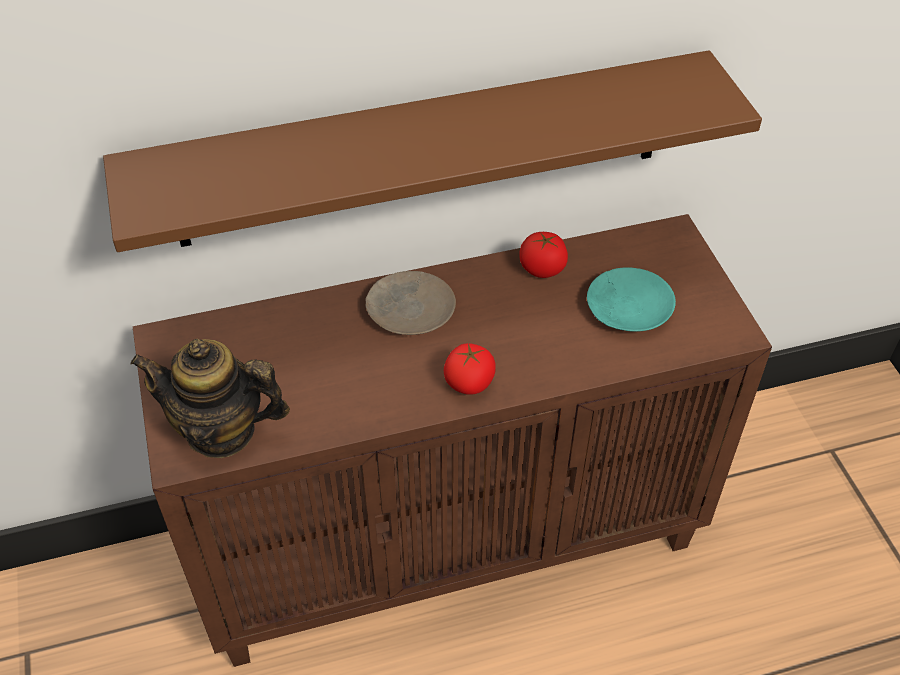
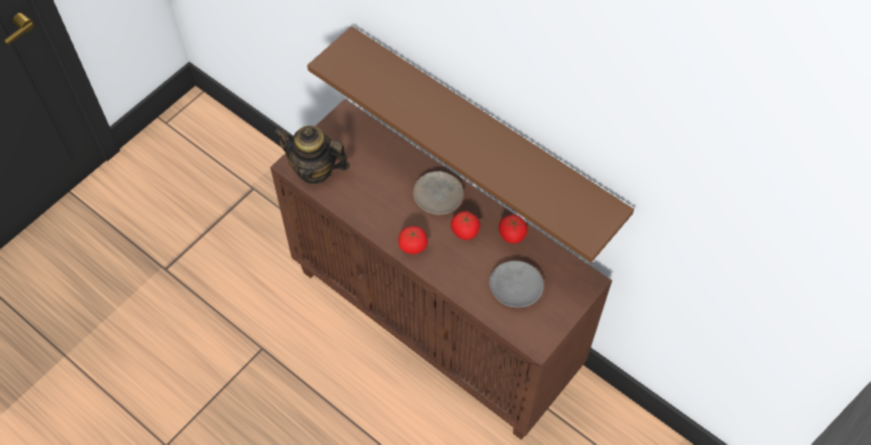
camera: 55 degrees right, 10 degrees up
teapot [131,339,290,458] -> teapot turned 45 degrees counterclockwise [274,126,350,185]
turquoise plate [587,267,676,332] -> grey plate [489,261,544,308]
none -> tomato [451,211,480,240]

